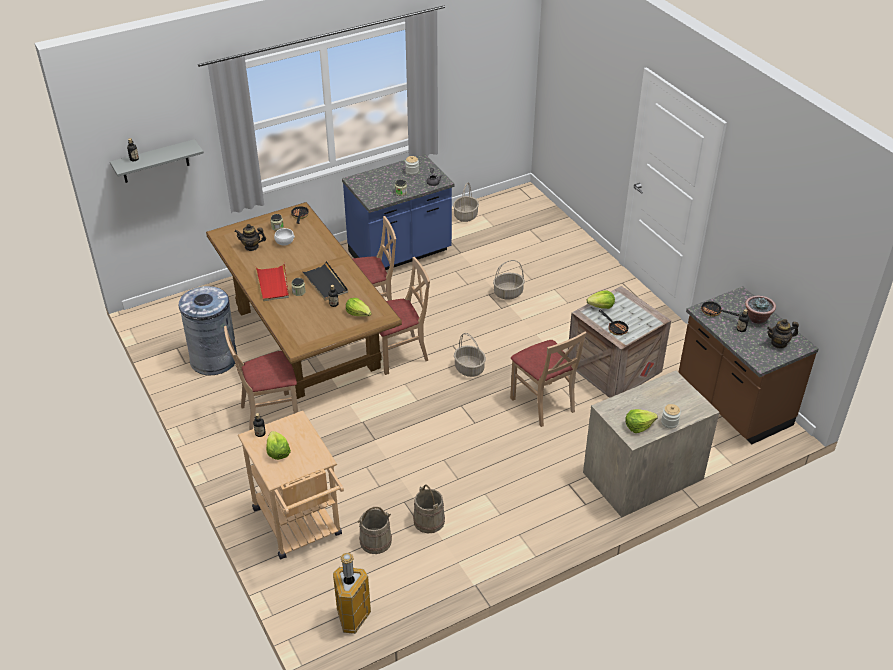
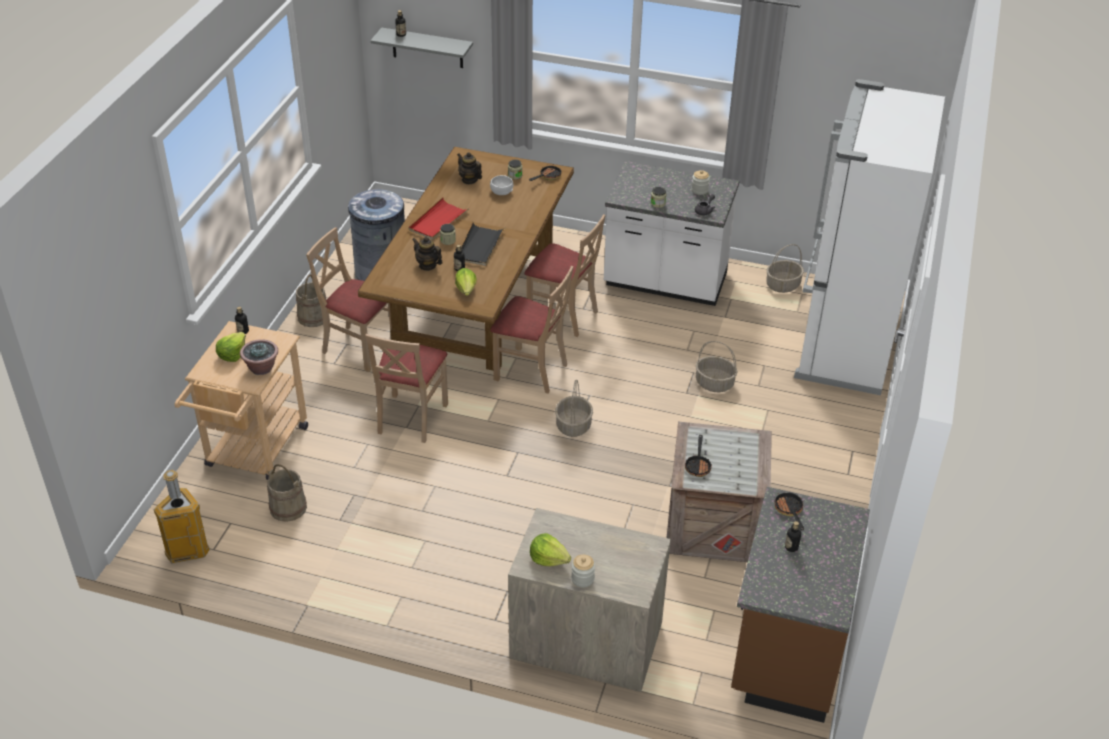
camera: 45 degrees right, 0 degrees up
blue counter [342,154,454,270] -> white counter [604,161,739,306]
beige bucket [413,484,445,534] -> beige bucket moved to [296,274,326,327]
beige chair [510,332,586,427] -> beige chair moved to [365,334,448,443]
lettuce [587,290,615,309] -> none
potted plant [745,296,776,324] -> potted plant moved to [240,339,278,375]
teapot [767,319,799,349] -> teapot moved to [412,237,443,271]
none -> white fridge [794,79,945,395]

